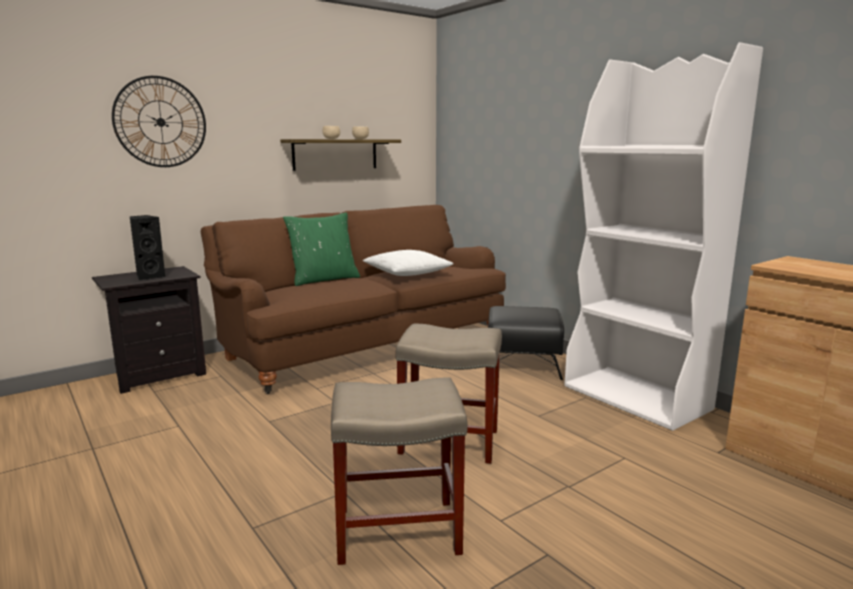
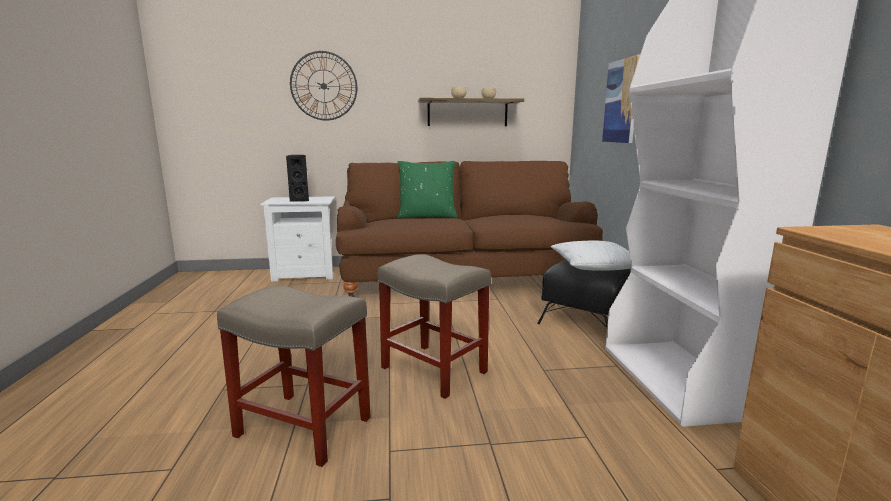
camera: 30 degrees right, 0 degrees up
black nightstand [92,266,206,394] -> white nightstand [260,196,335,282]
white pillow [363,250,454,276] -> white pillow moved to [551,240,631,271]
none -> picture [602,54,640,143]

